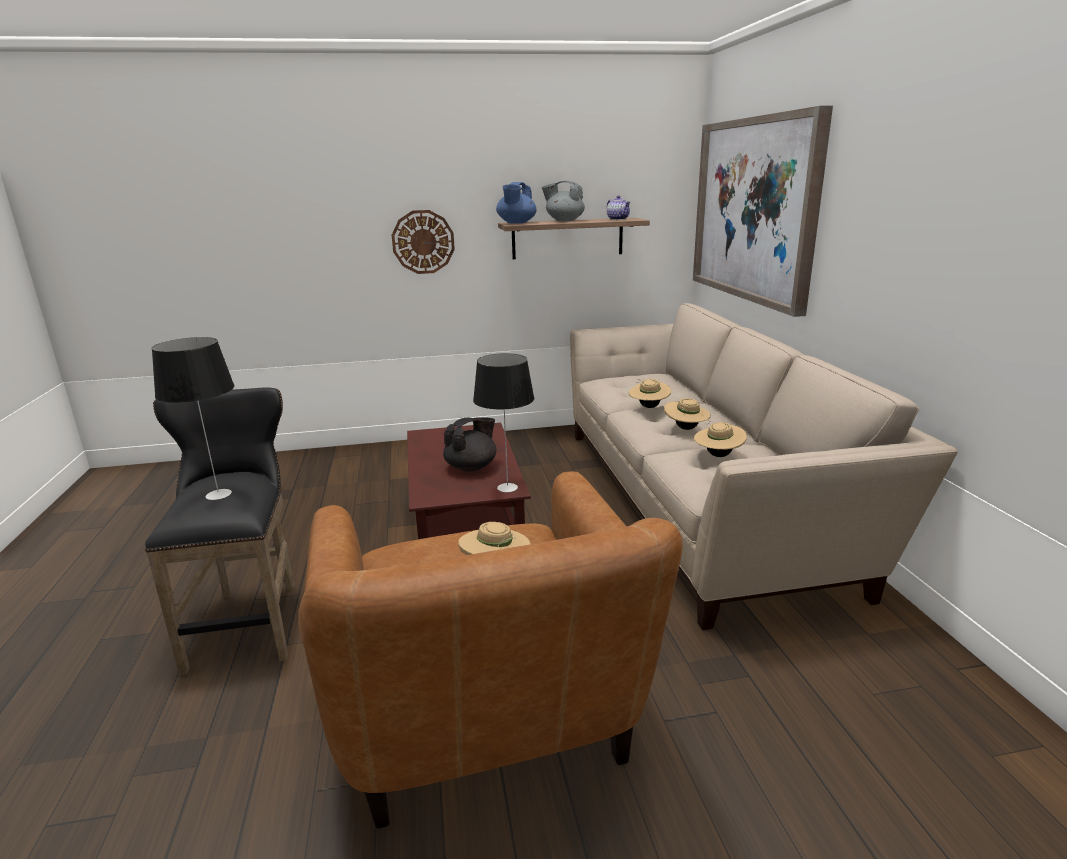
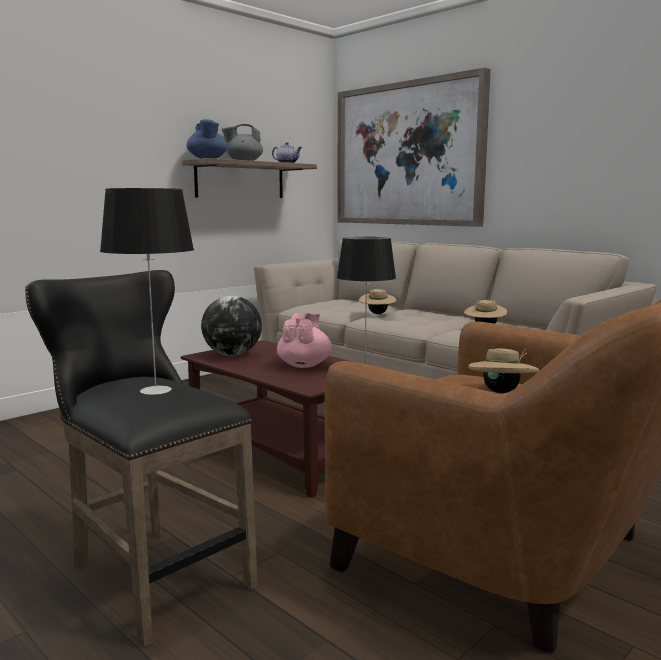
camera: 35 degrees left, 10 degrees down
wall clock [392,210,455,274] -> none
black teapot [443,417,496,472] -> pink teapot [277,313,332,368]
beige hat [664,398,711,430] -> none
none -> globe [201,296,262,356]

